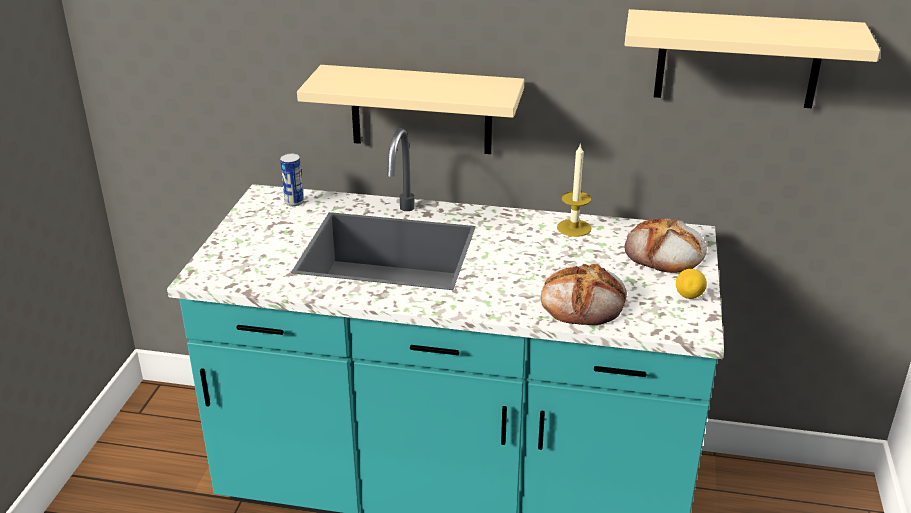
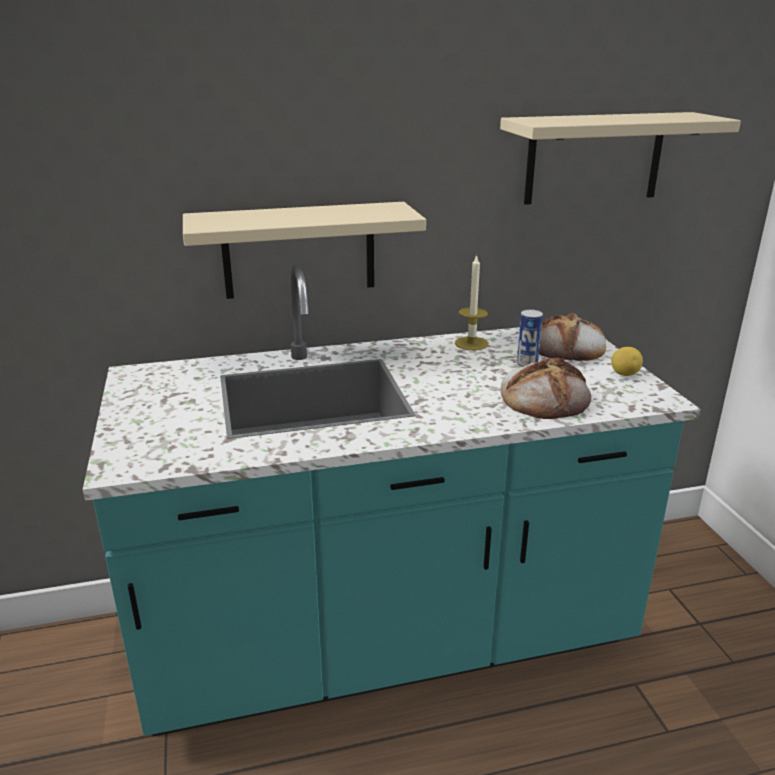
camera: 25 degrees left, 5 degrees down
can [280,153,304,206] -> can moved to [517,309,543,367]

